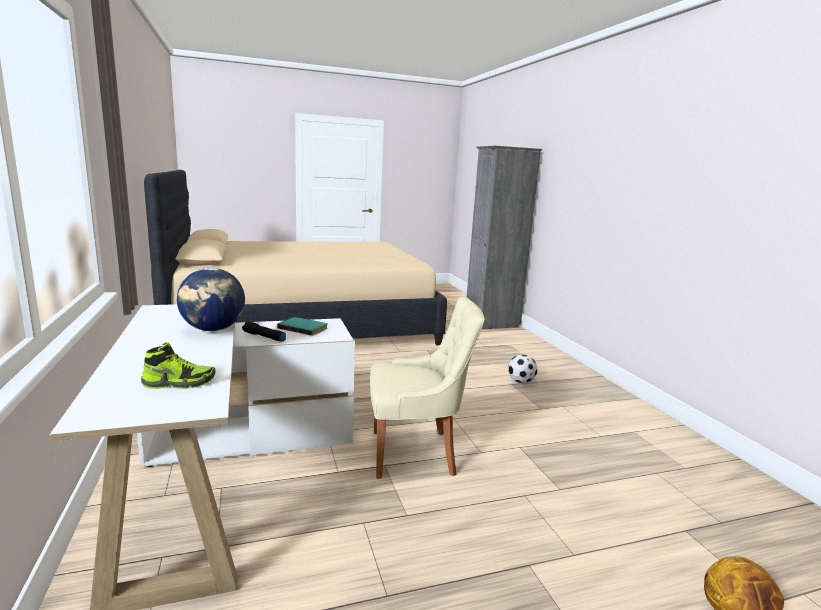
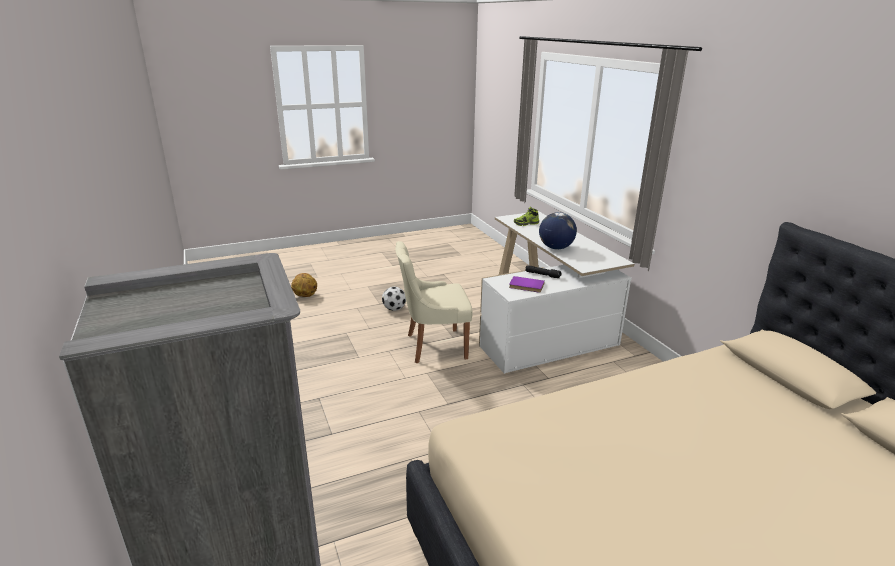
camera: 175 degrees right, 10 degrees up
turquoise book [277,317,328,336] -> purple book [509,276,545,293]
football [508,354,538,383] -> football moved to [382,287,406,311]

